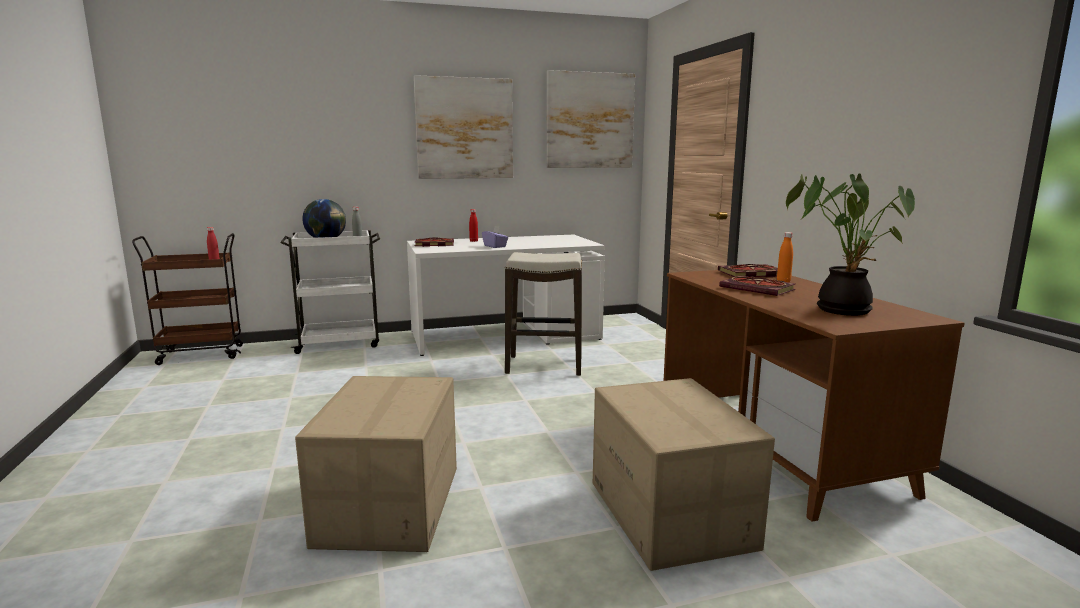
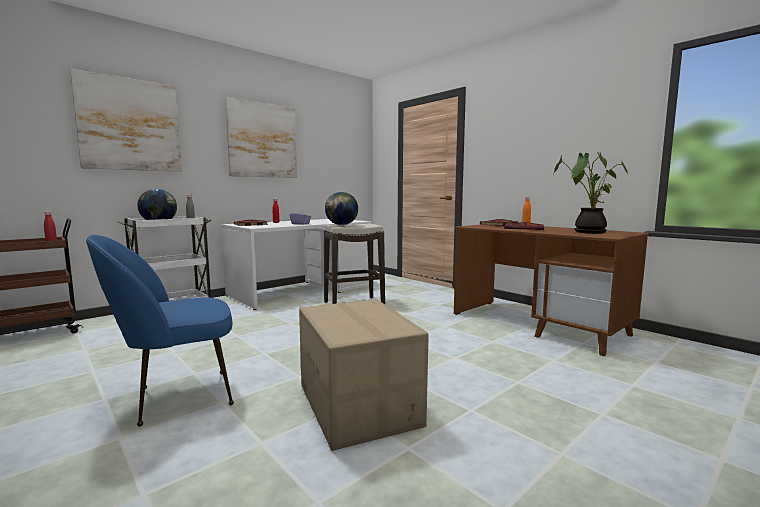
camera: 25 degrees left, 5 degrees down
picture [547,70,635,168] -> picture moved to [70,69,182,172]
cardboard box [593,378,775,571] -> none
none -> blue chair [86,235,234,427]
none -> globe [325,192,358,225]

